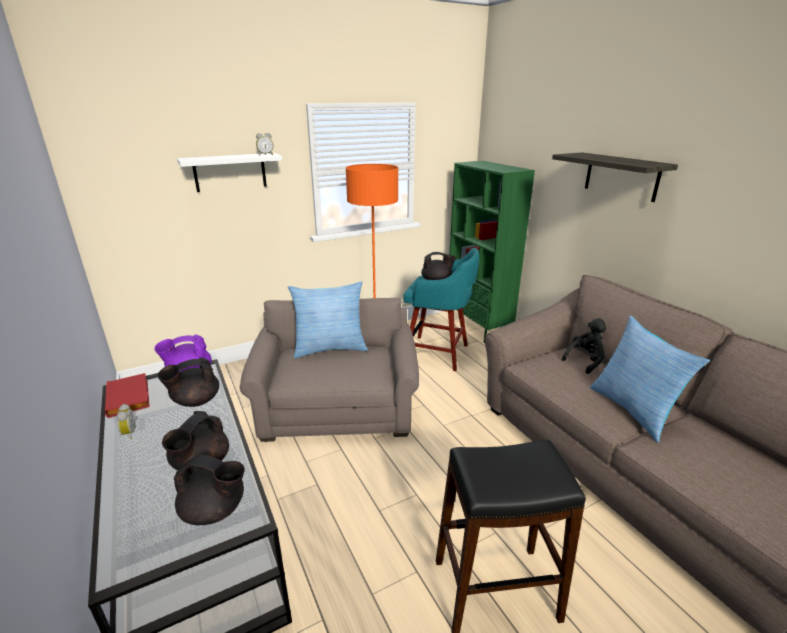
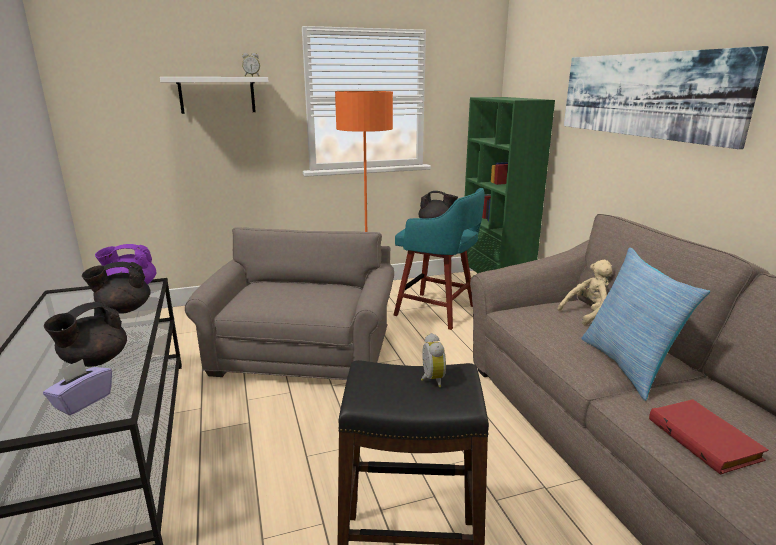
camera: 10 degrees right, 5 degrees down
red book [105,373,150,418] -> red book moved to [649,399,769,475]
alarm clock [116,404,135,439] -> alarm clock moved to [421,333,446,387]
black teapot [174,454,245,525] -> purple tissue box [43,359,112,415]
pillow [288,281,368,358] -> none
shelf [552,152,678,202] -> picture [564,46,769,149]
black plush toy [562,318,606,374] -> beige plush toy [557,260,612,326]

